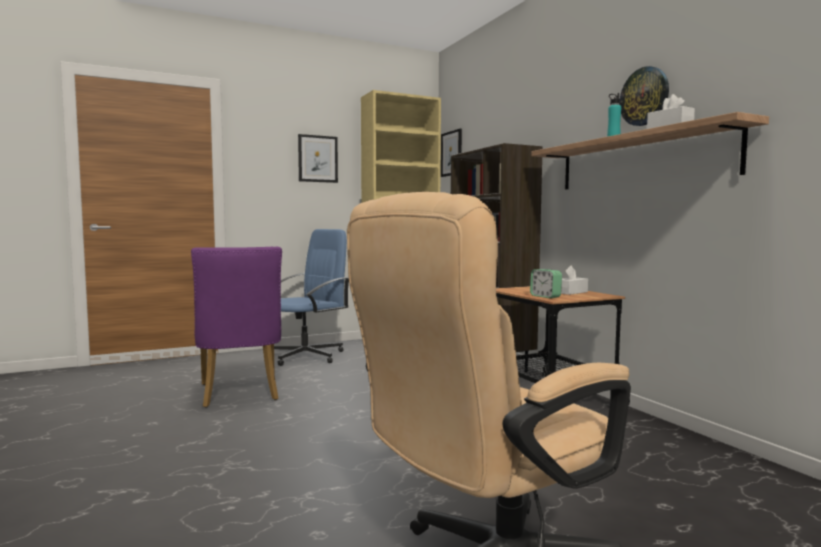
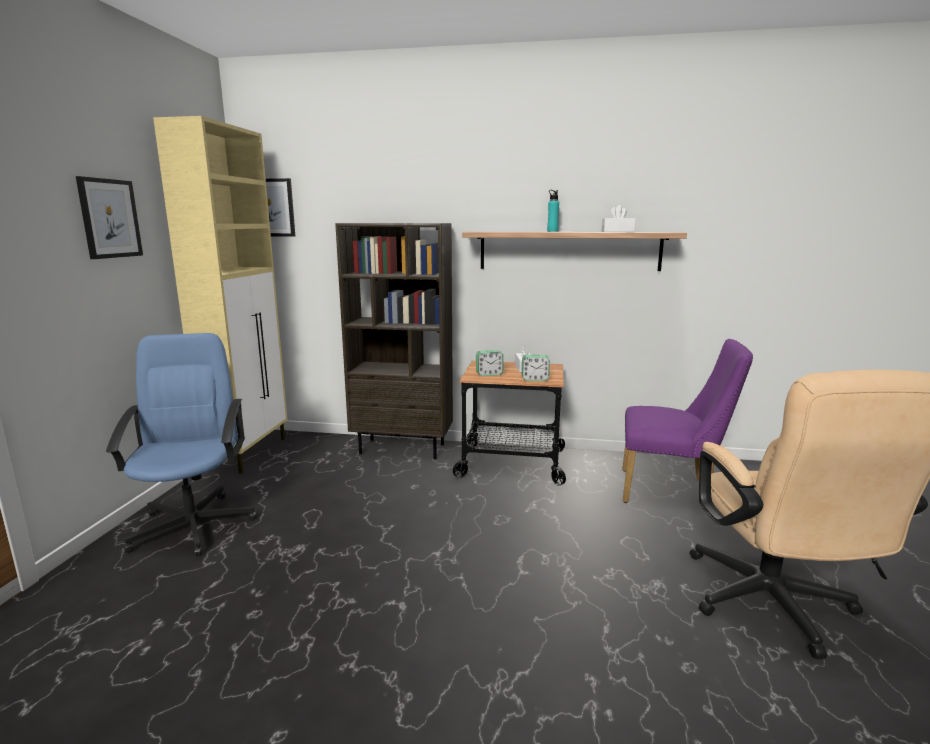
camera: 55 degrees left, 10 degrees up
purple chair [191,247,282,408] -> purple chair moved to [623,339,753,503]
wall clock [620,66,669,126] -> none
none -> alarm clock [476,350,504,376]

